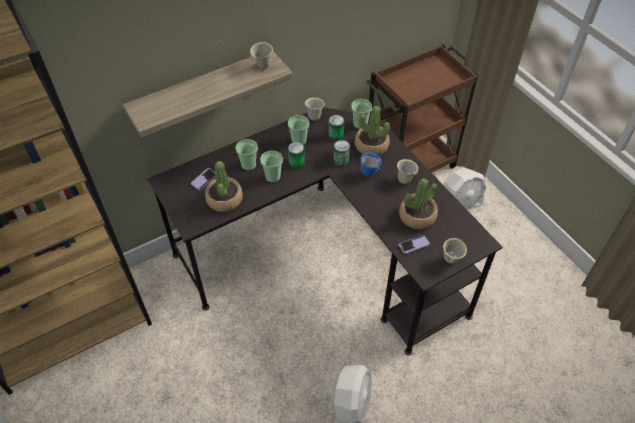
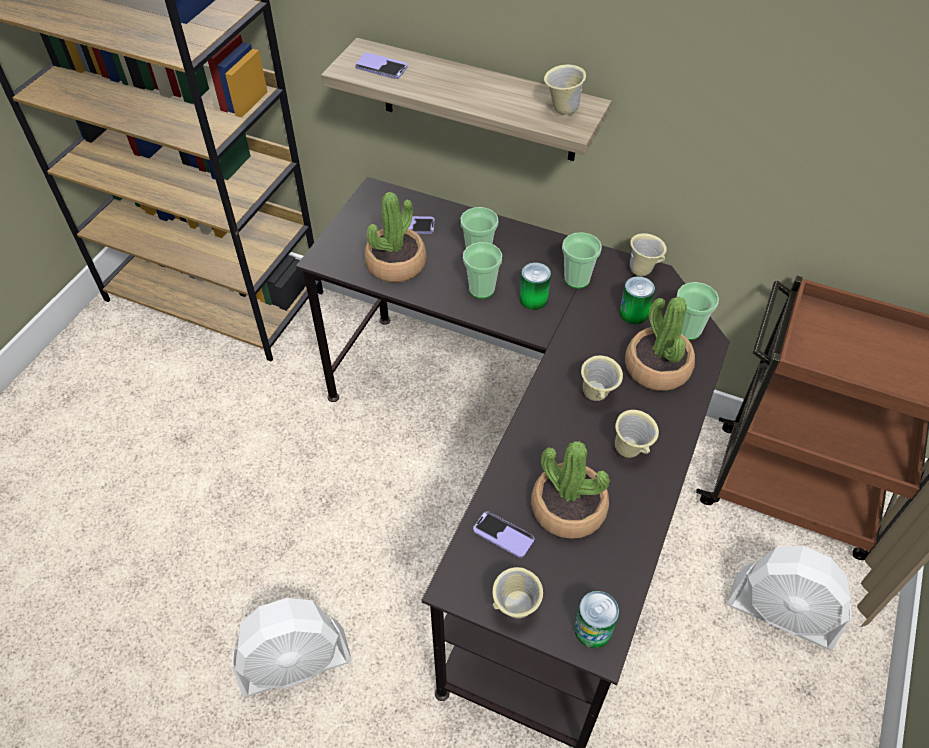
camera: 55 degrees right, 0 degrees up
can [333,140,350,166] -> can moved to [574,591,619,648]
blue mug [360,153,381,177] -> beige mug [581,355,623,401]
none -> phone [355,53,408,79]

